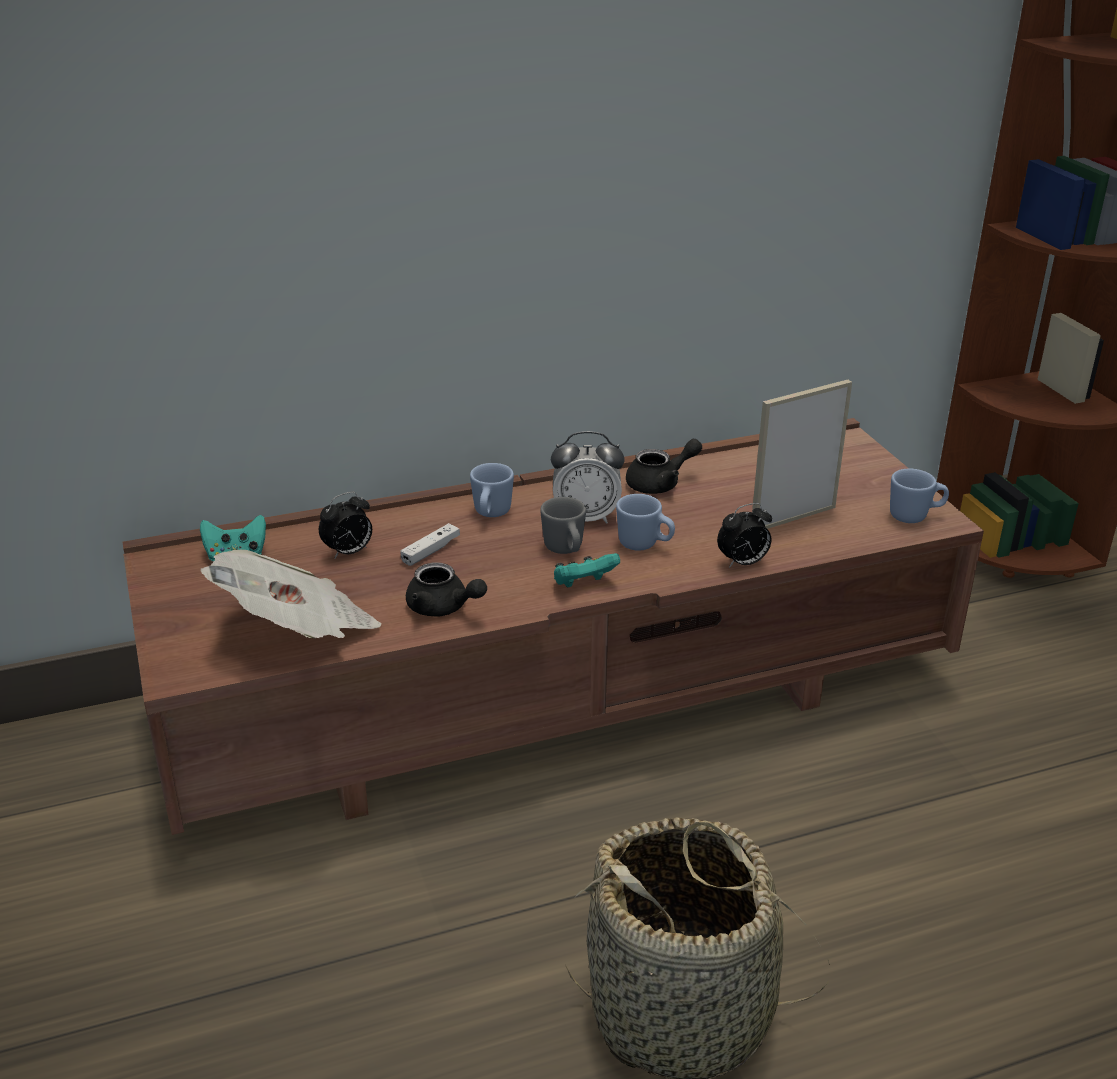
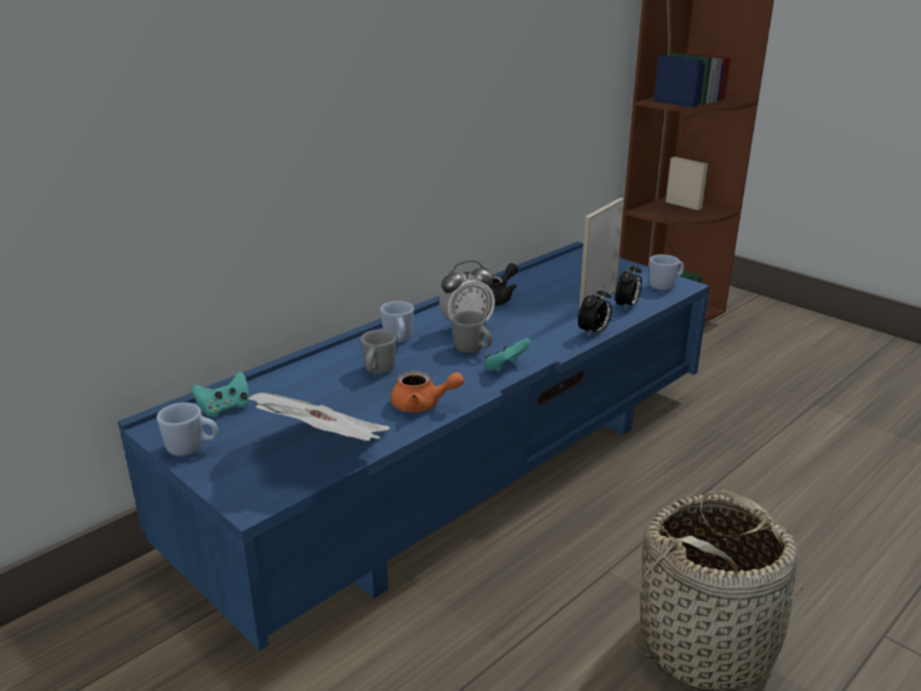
camera: 25 degrees left, 5 degrees down
brown tv stand [122,418,984,835] -> blue tv stand [118,241,710,651]
alarm clock [319,492,372,558] -> alarm clock moved to [615,262,642,310]
white game controller [400,523,460,566] -> grey mug [361,330,397,374]
black teapot [406,562,487,616] -> orange teapot [391,371,464,412]
blue mug [616,494,675,551] -> blue mug moved to [157,403,218,456]

